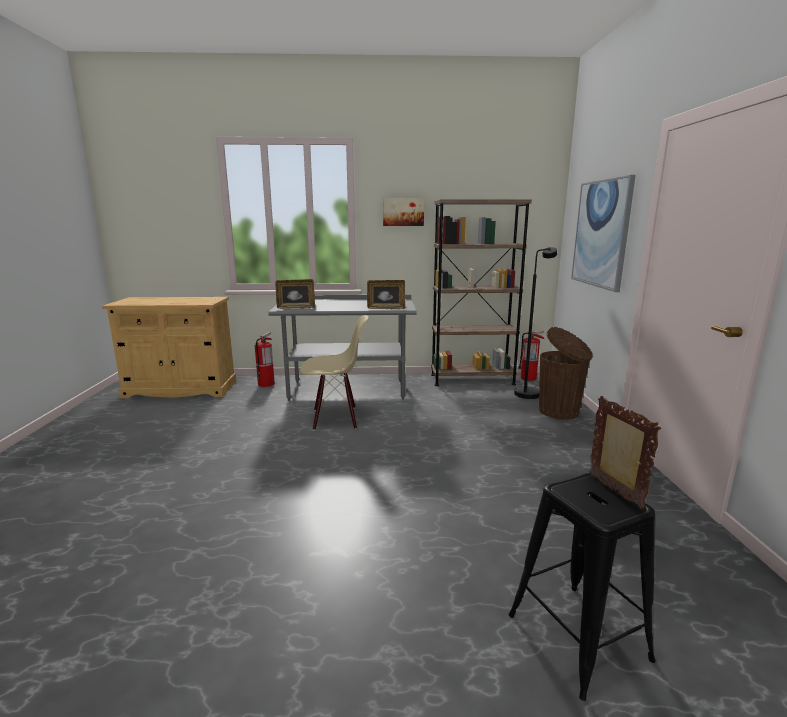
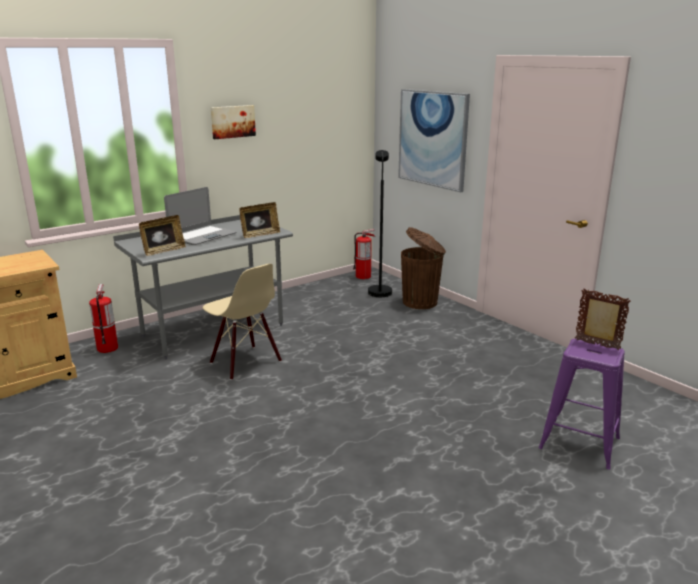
camera: 35 degrees left, 5 degrees up
beige chair [300,315,369,430] -> beige chair turned 90 degrees clockwise [203,264,282,380]
brown bookcase [431,199,532,386] -> none
black stool [508,473,655,701] -> purple stool [538,339,625,469]
none -> laptop [164,187,237,245]

